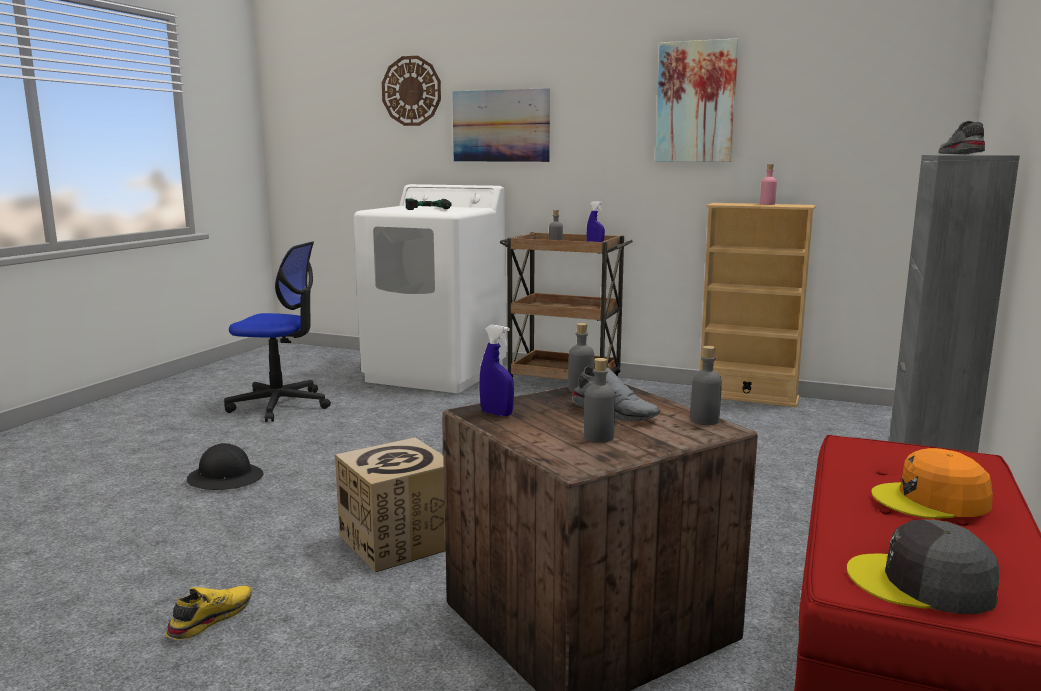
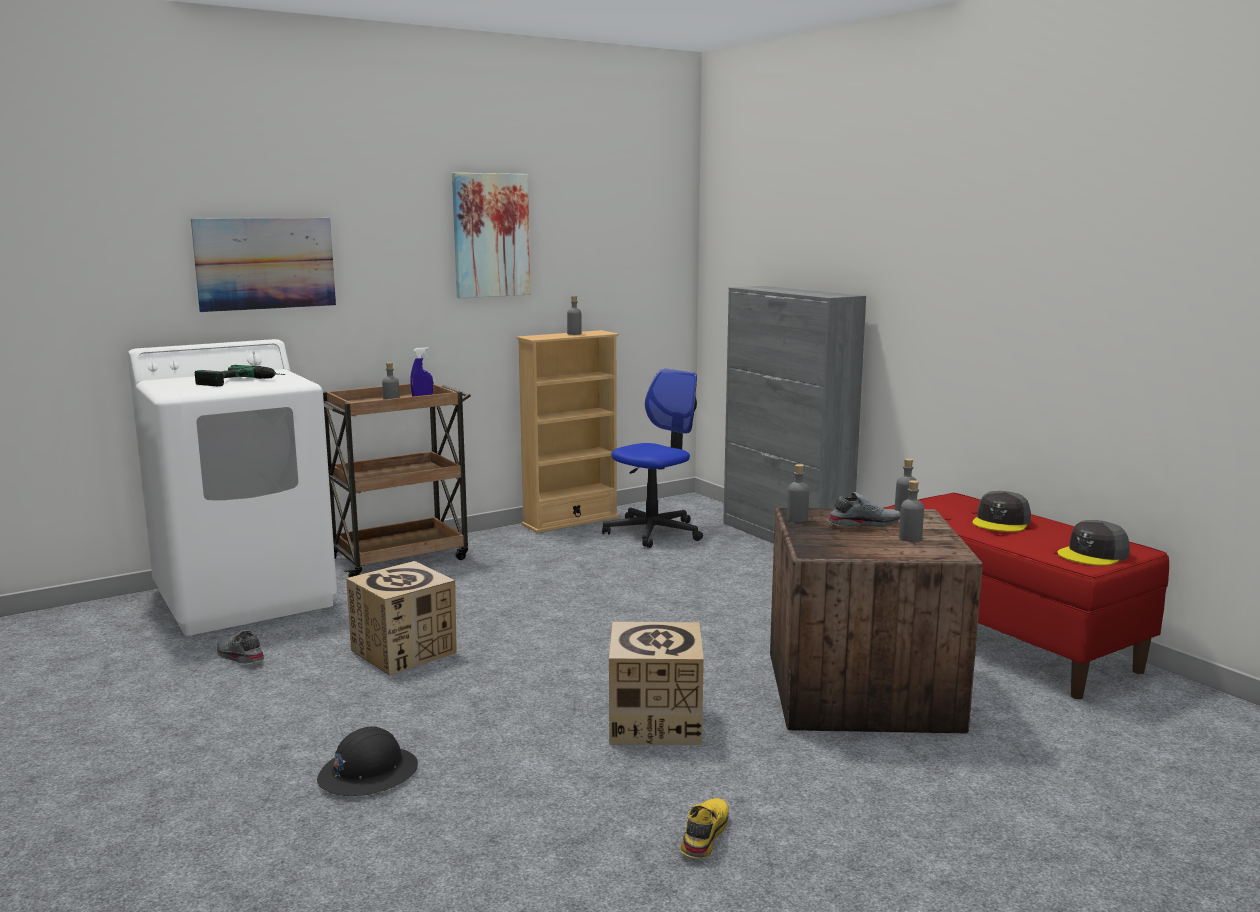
camera: 55 degrees left, 0 degrees up
yellow shoe [165,586,252,640] -> yellow shoe turned 45 degrees clockwise [681,798,729,859]
office chair [224,242,331,422] -> office chair moved to [602,368,703,548]
wall clock [382,56,441,126] -> none
blue spray bottle [479,325,514,416] -> none
pink bottle [760,164,777,205] -> grey bottle [567,296,581,335]
orange cap [871,448,993,519] -> grey cap [972,491,1031,532]
grey shoe [938,121,985,154] -> grey shoe moved to [217,630,264,664]
none -> cardboard box [346,561,457,675]

